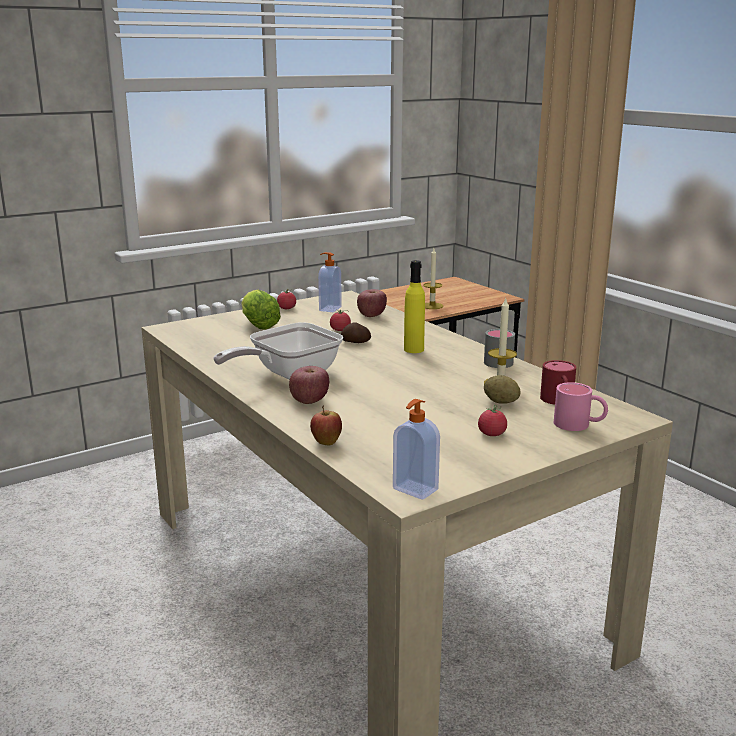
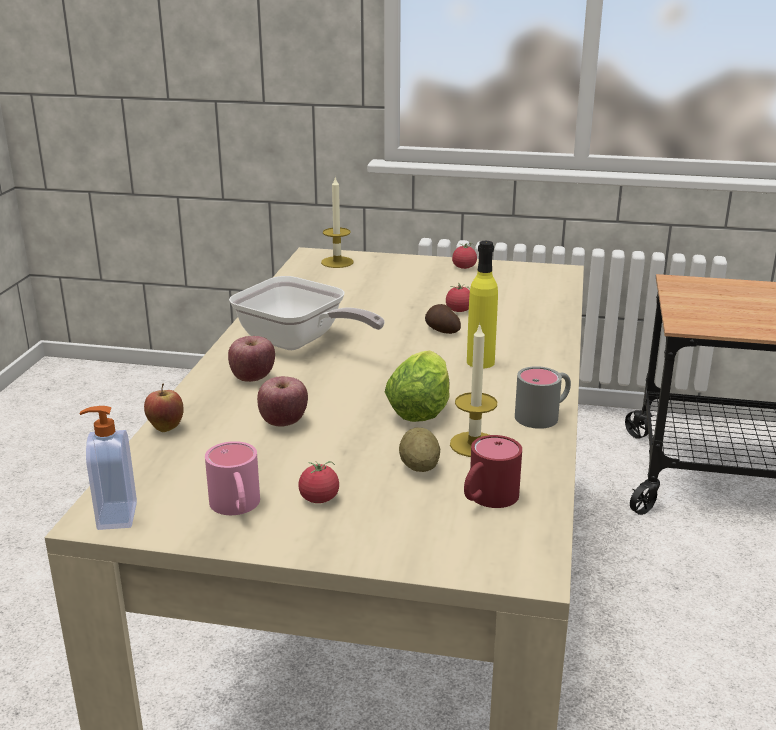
camera: 45 degrees right, 5 degrees up
frying pan [214,322,343,380] -> frying pan turned 150 degrees counterclockwise [229,276,384,350]
lettuce [241,290,281,330] -> lettuce moved to [385,350,449,422]
soap dispenser [318,252,342,313] -> none
apple [357,289,387,317] -> apple moved to [257,376,308,427]
candle [423,248,443,309] -> candle moved to [321,176,354,268]
pink mug [554,382,608,431] -> pink mug moved to [205,441,260,515]

